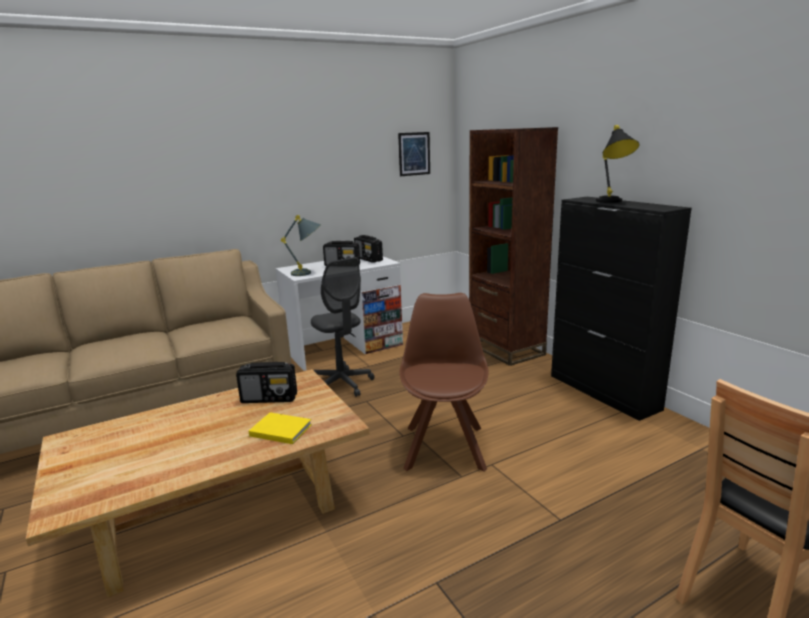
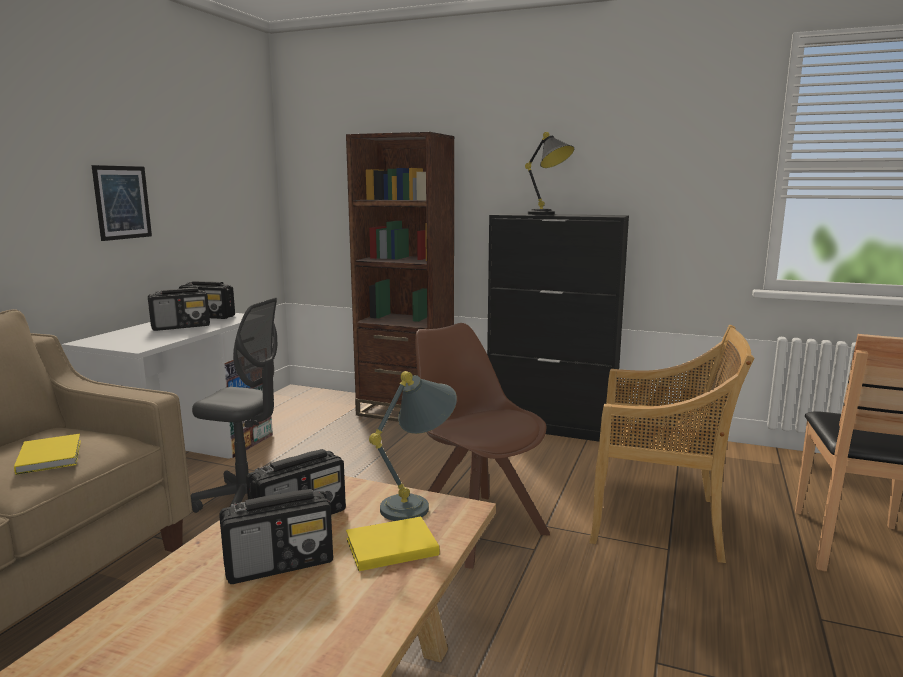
camera: 40 degrees left, 5 degrees down
grey table lamp [281,215,321,276] -> grey table lamp moved to [369,371,457,521]
picture [398,132,430,176] -> picture moved to [91,165,152,241]
none -> yellow book [14,434,81,475]
none -> radio [219,489,333,584]
none -> beige chair [589,325,754,563]

